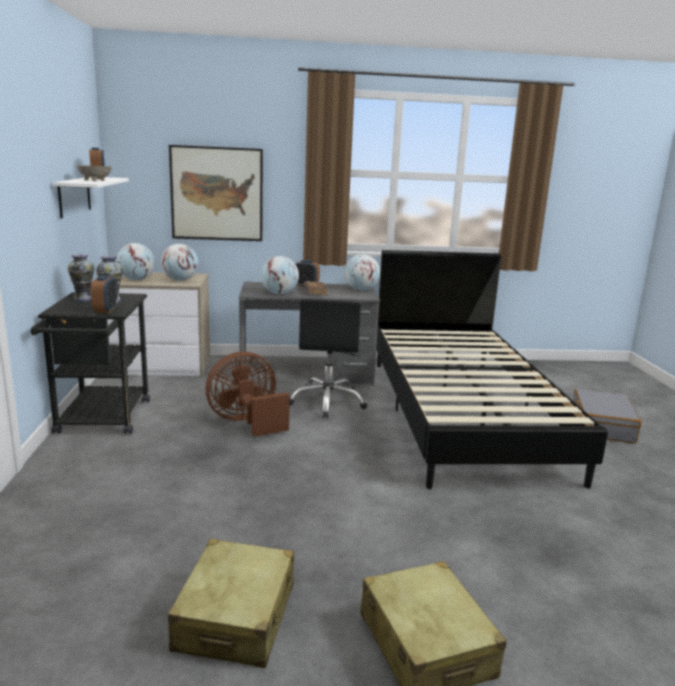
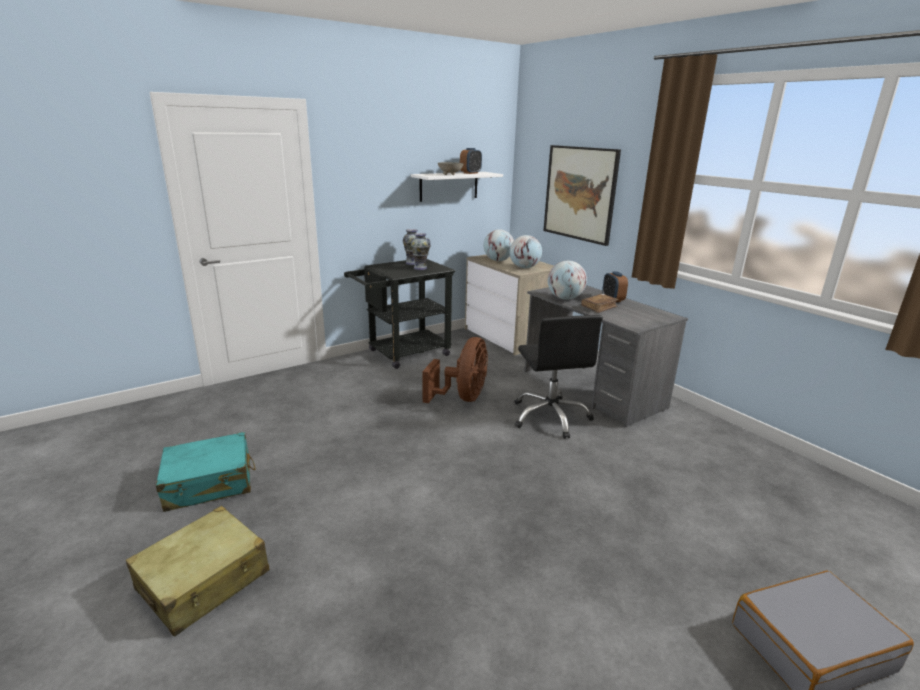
camera: 60 degrees right, 5 degrees up
alarm clock [91,275,118,313] -> none
beige suitcase [168,539,294,668] -> turquoise suitcase [156,432,256,512]
brown fan [205,352,290,437] -> brown fan turned 75 degrees clockwise [422,337,488,403]
black office chair [290,298,367,418] -> black office chair turned 75 degrees counterclockwise [515,315,603,439]
globe [344,254,380,291] -> none
black bed [376,250,608,489] -> none

